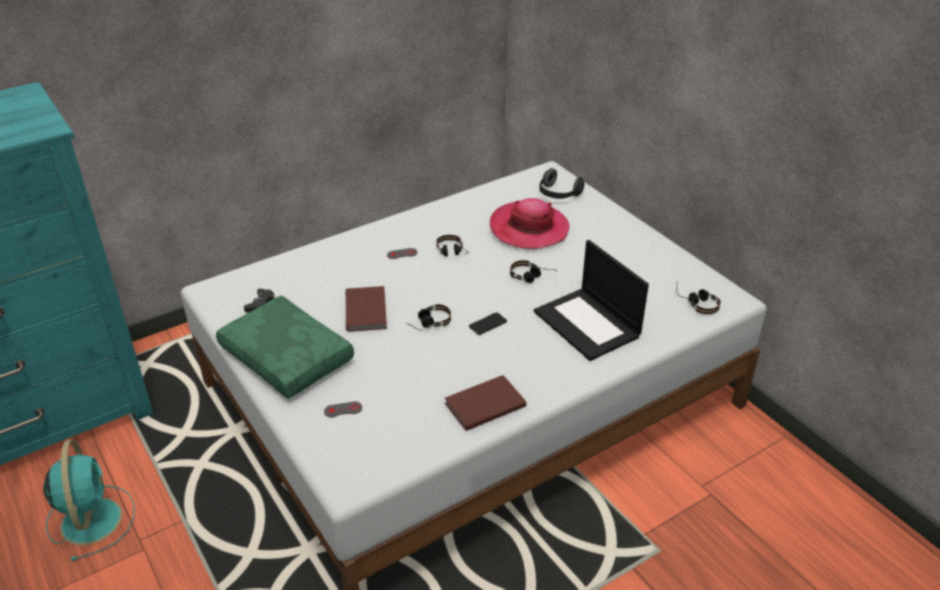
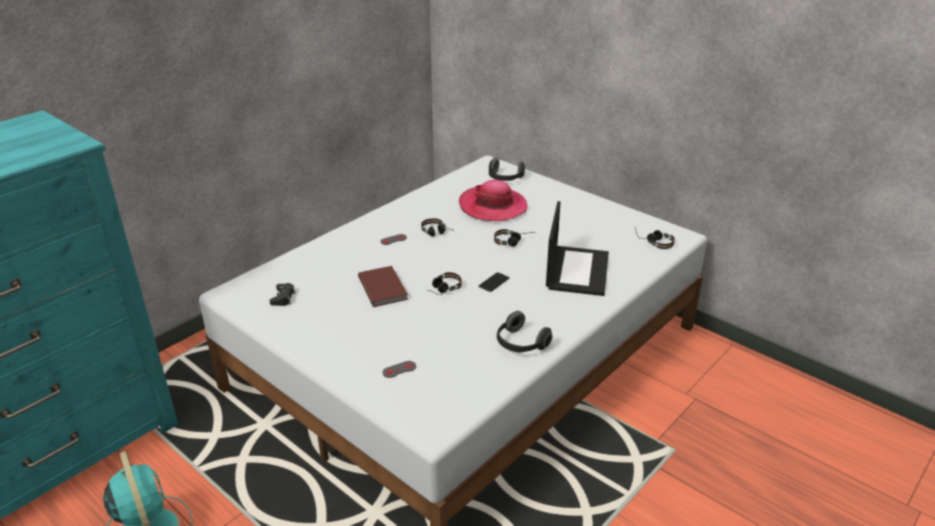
camera: 15 degrees left, 5 degrees down
green pillow [216,296,354,399] -> none
brown book [445,375,526,431] -> headphones [497,311,552,353]
laptop [534,240,649,361] -> laptop turned 120 degrees counterclockwise [546,201,609,296]

